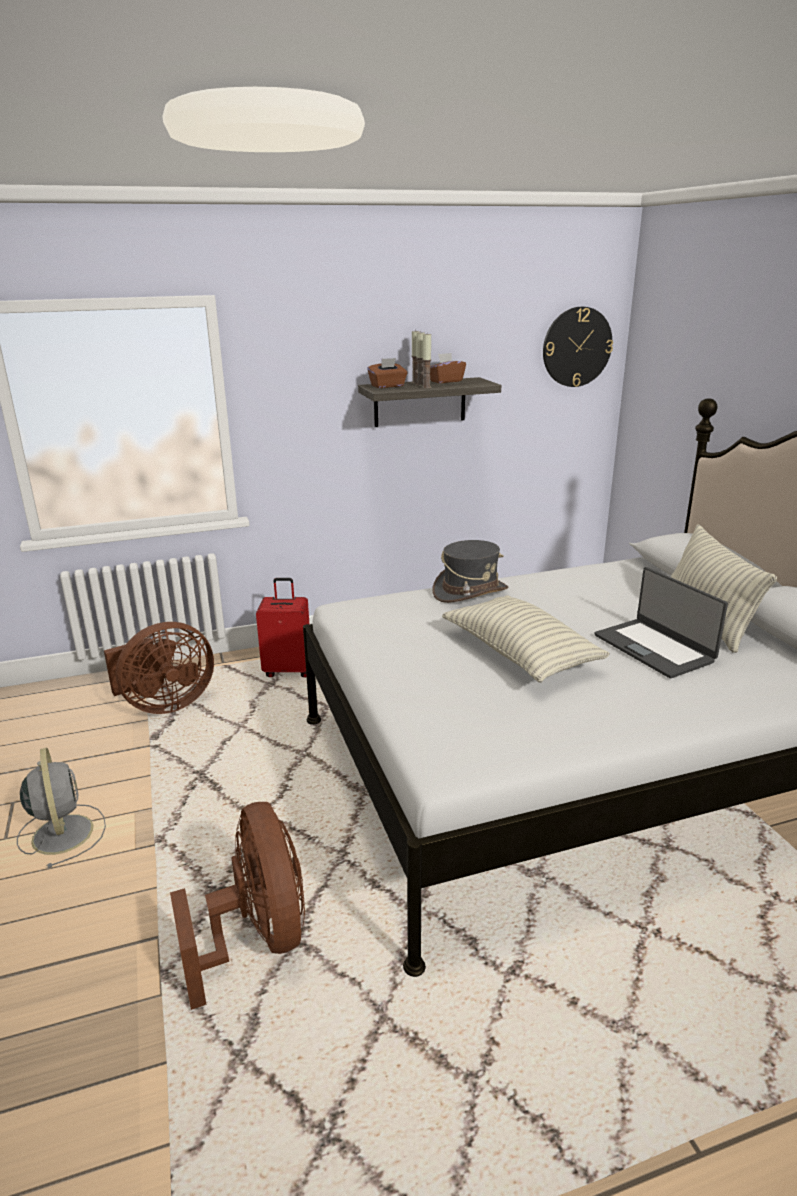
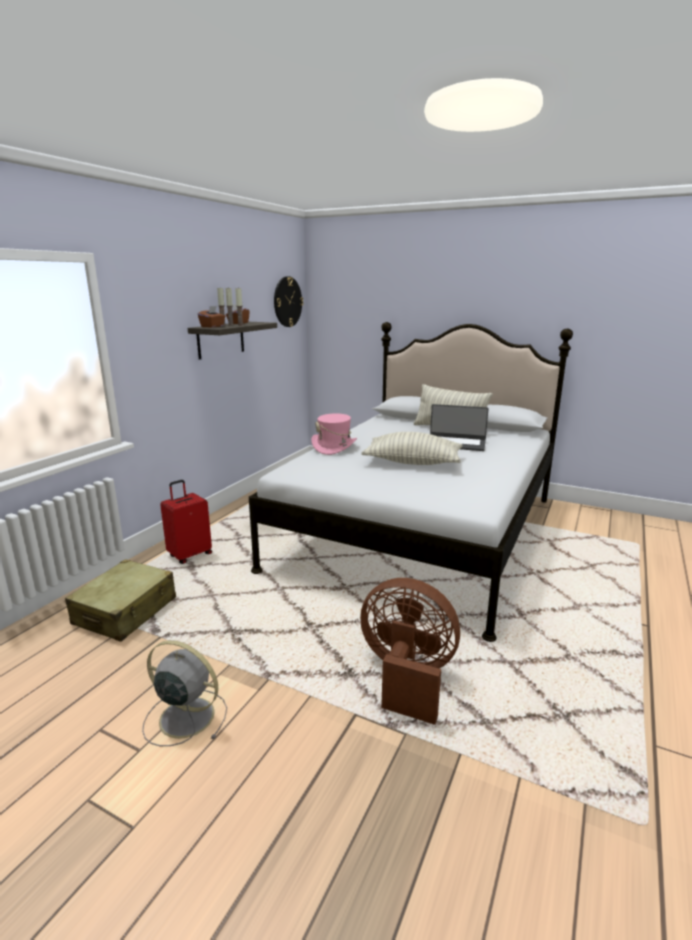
camera: 45 degrees left, 5 degrees down
brown fan [104,622,214,714] -> beige suitcase [65,559,176,642]
grey hat [432,540,508,603] -> pink hat [311,413,357,455]

